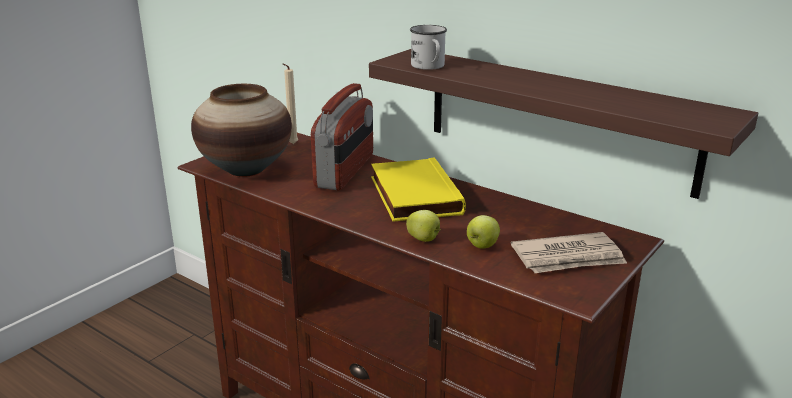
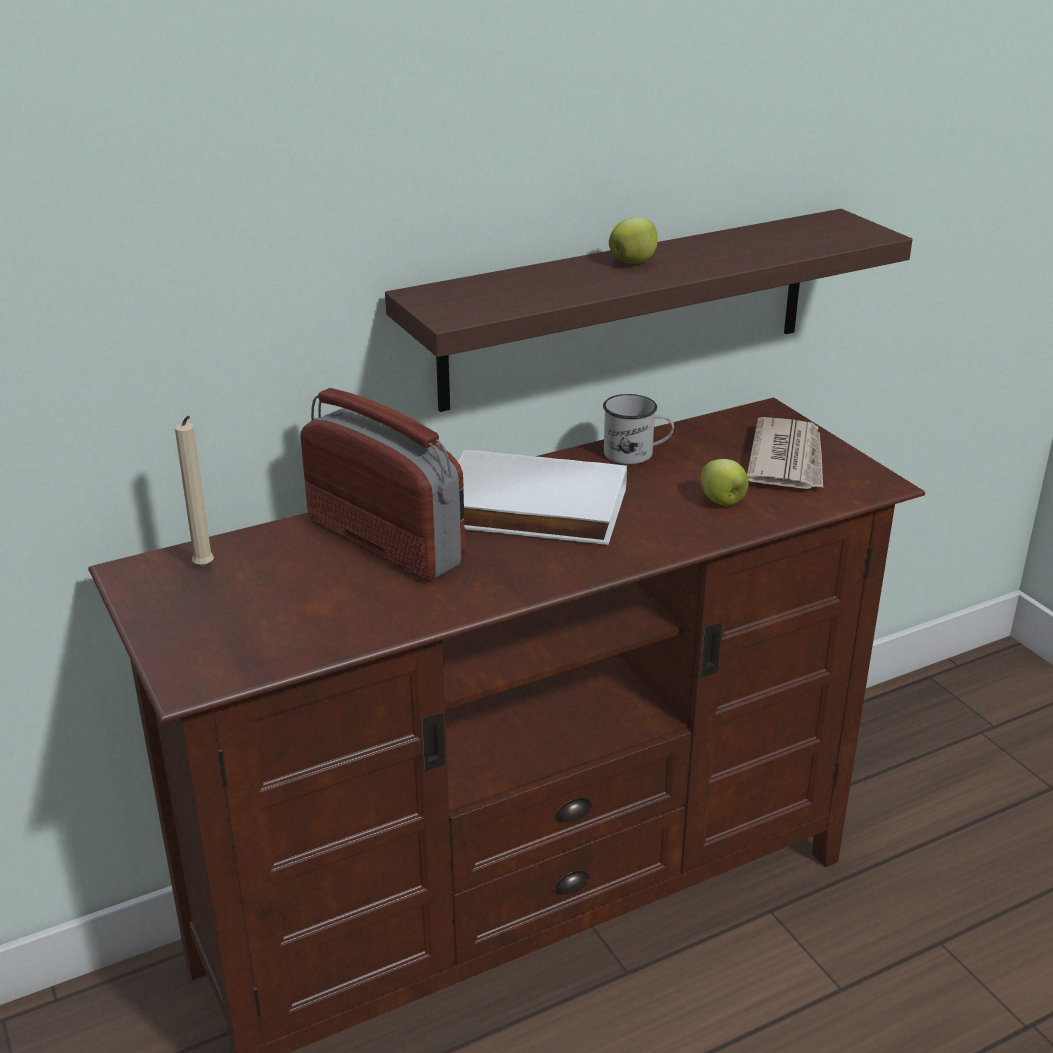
camera: 65 degrees left, 5 degrees up
vase [191,84,292,177] -> none
yellow book [371,158,466,222] -> white book [458,450,627,545]
apple [406,210,441,242] -> apple moved to [609,217,658,264]
white mug [410,25,447,70] -> white mug moved to [603,394,674,464]

